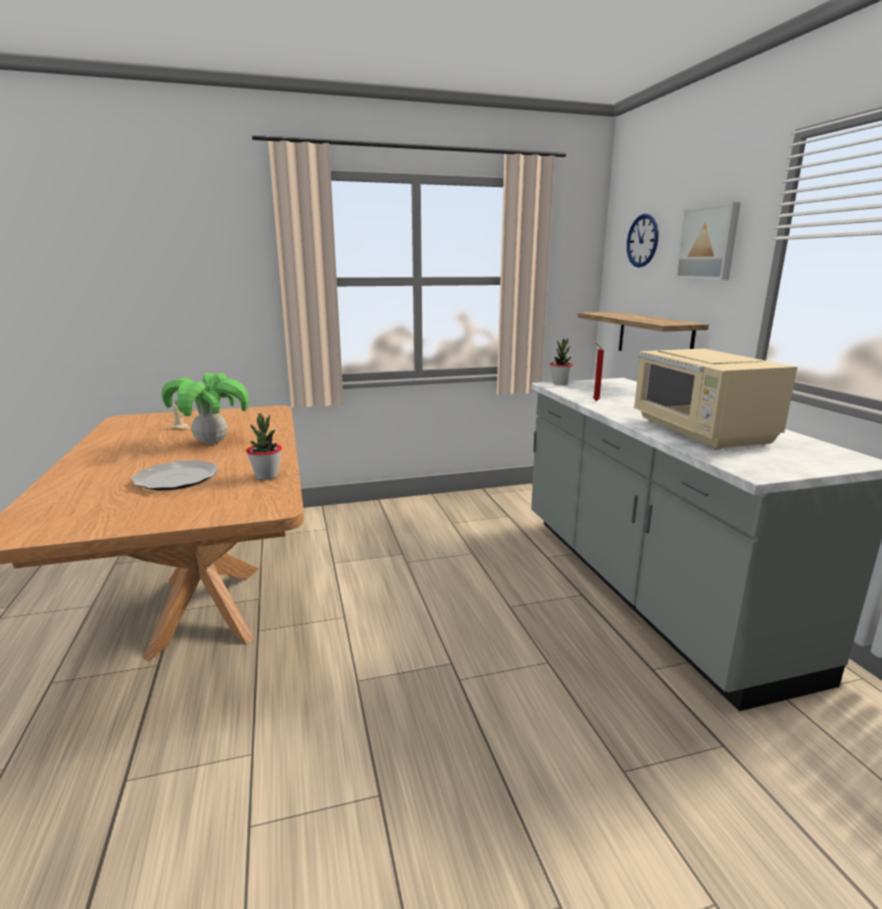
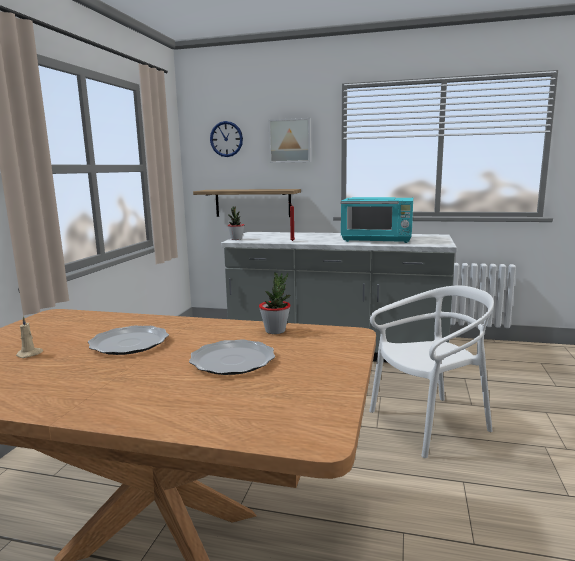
camera: 60 degrees left, 5 degrees down
potted plant [162,373,249,445] -> plate [88,326,169,355]
beige microwave [633,349,797,450] -> turquoise microwave [341,197,413,243]
none -> white chair [369,285,494,458]

